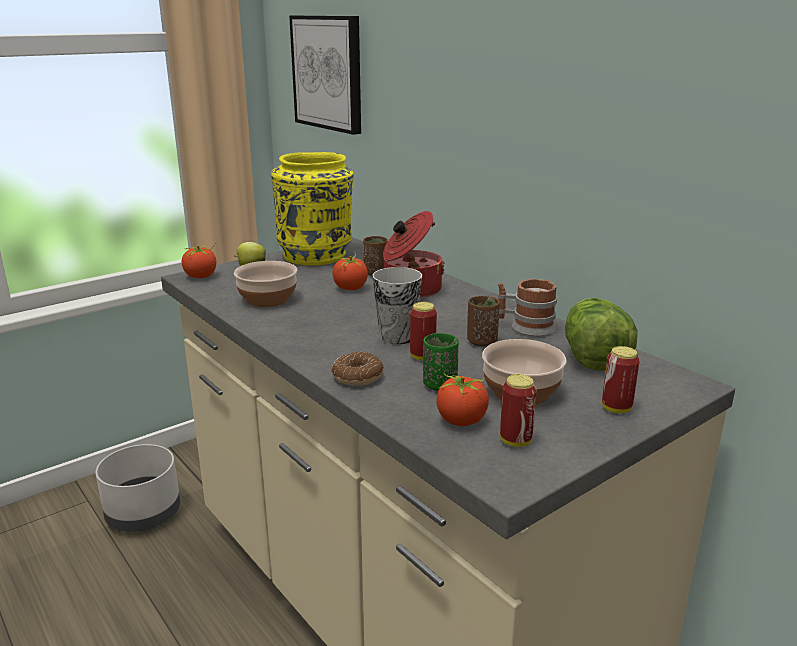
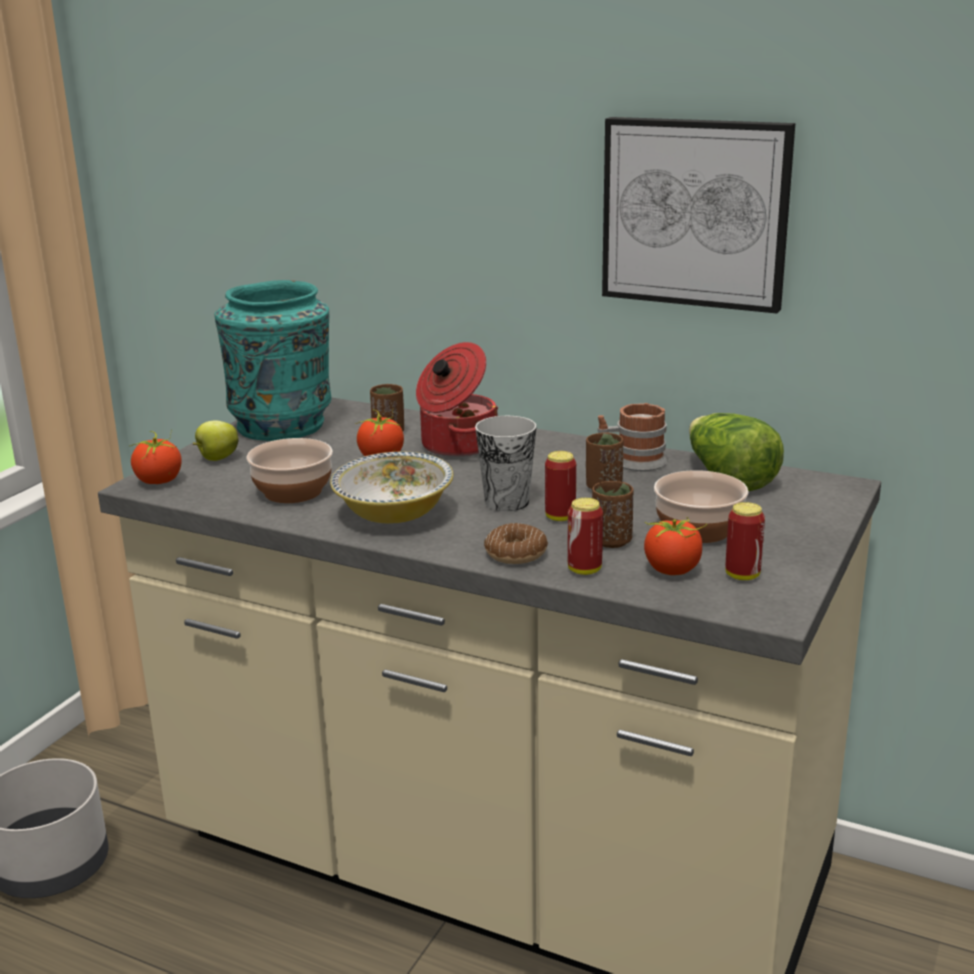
camera: 25 degrees left, 0 degrees up
yellow vase [271,152,354,265] -> turquoise vase [215,280,332,441]
picture [289,15,361,135] -> picture moved to [602,117,795,313]
green cup [423,333,459,391] -> brown cup [592,481,634,548]
can [602,346,639,413] -> can moved to [568,498,603,575]
none -> bowl [330,452,453,523]

